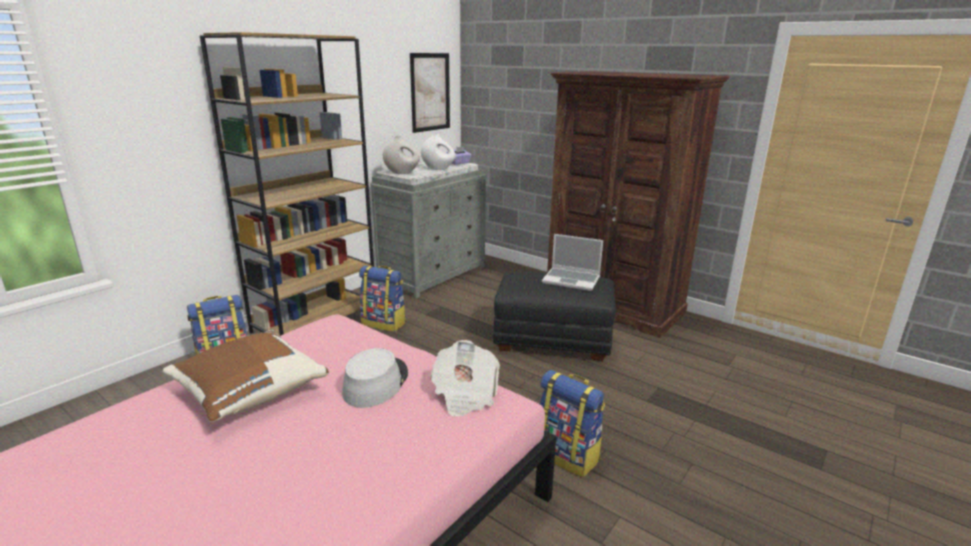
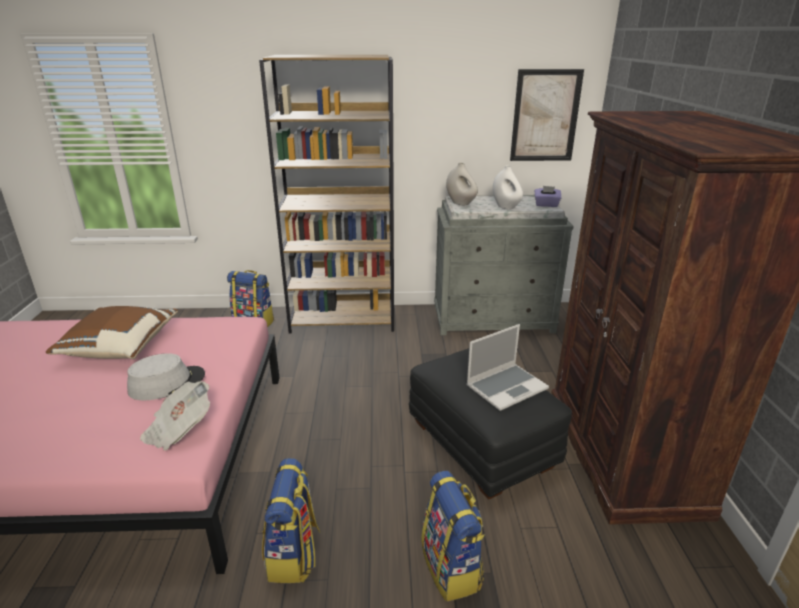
camera: 50 degrees right, 5 degrees up
backpack [359,266,406,332] -> backpack moved to [421,471,485,602]
laptop [542,234,603,291] -> laptop turned 105 degrees counterclockwise [466,324,549,411]

